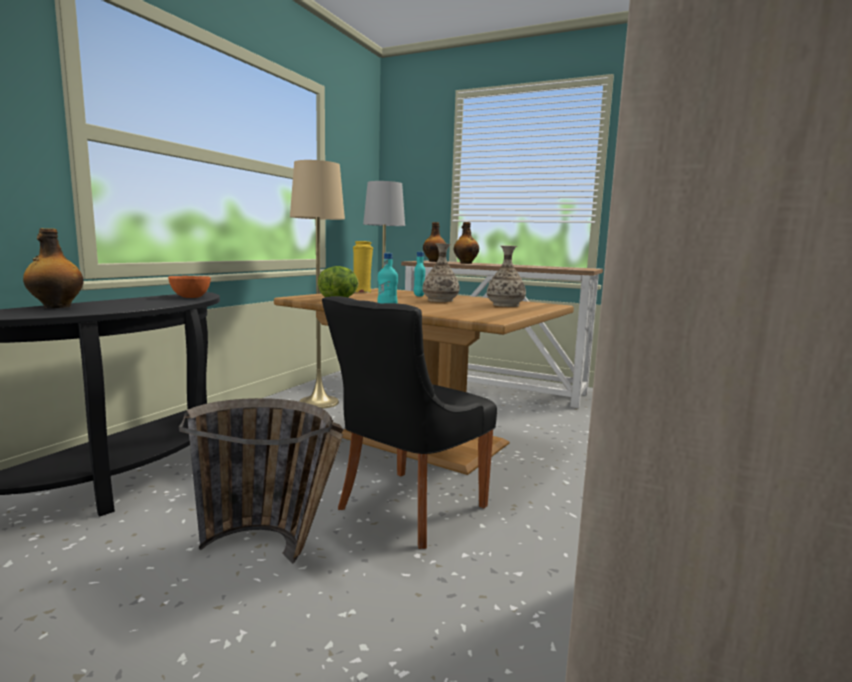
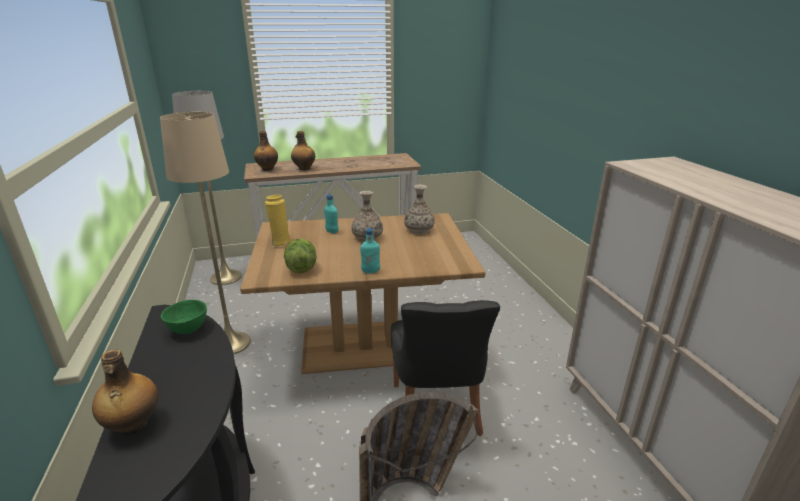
camera: 40 degrees left, 15 degrees up
orange bowl [168,276,211,298] -> green bowl [161,300,207,334]

